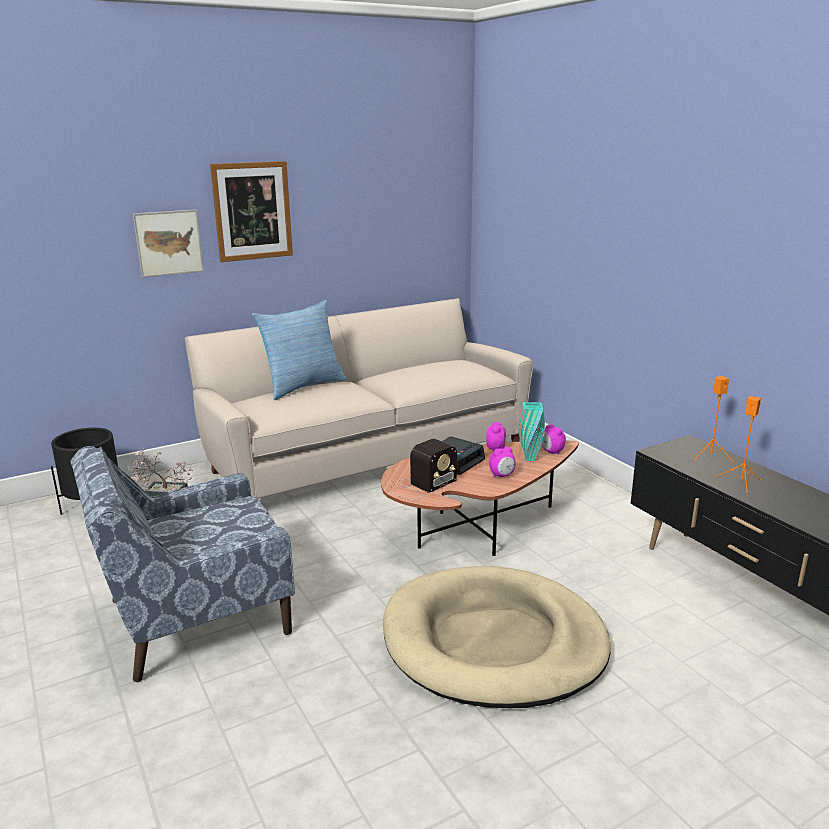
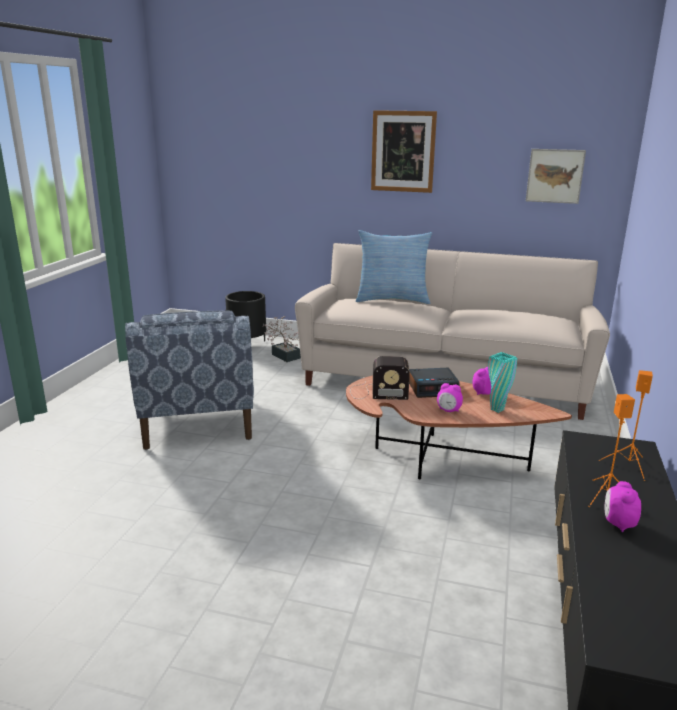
camera: 45 degrees right, 0 degrees up
blue armchair [70,446,295,682] -> blue armchair turned 120 degrees counterclockwise [125,310,254,450]
picture [133,209,204,278] -> picture moved to [526,149,586,204]
beige dog bed [383,566,610,708] -> none
alarm clock [541,424,566,455] -> alarm clock moved to [605,481,641,532]

